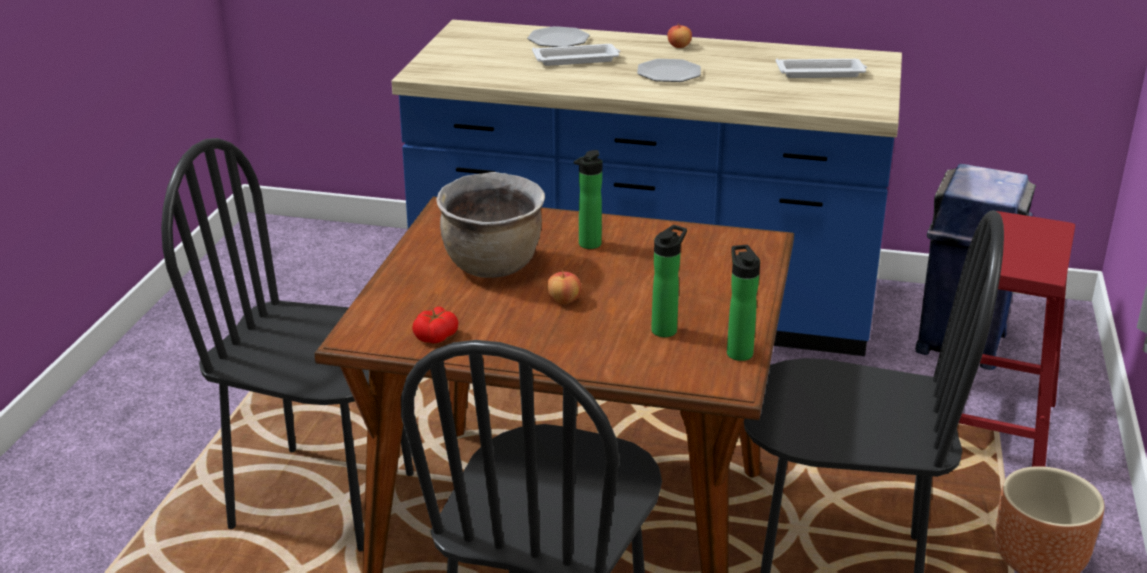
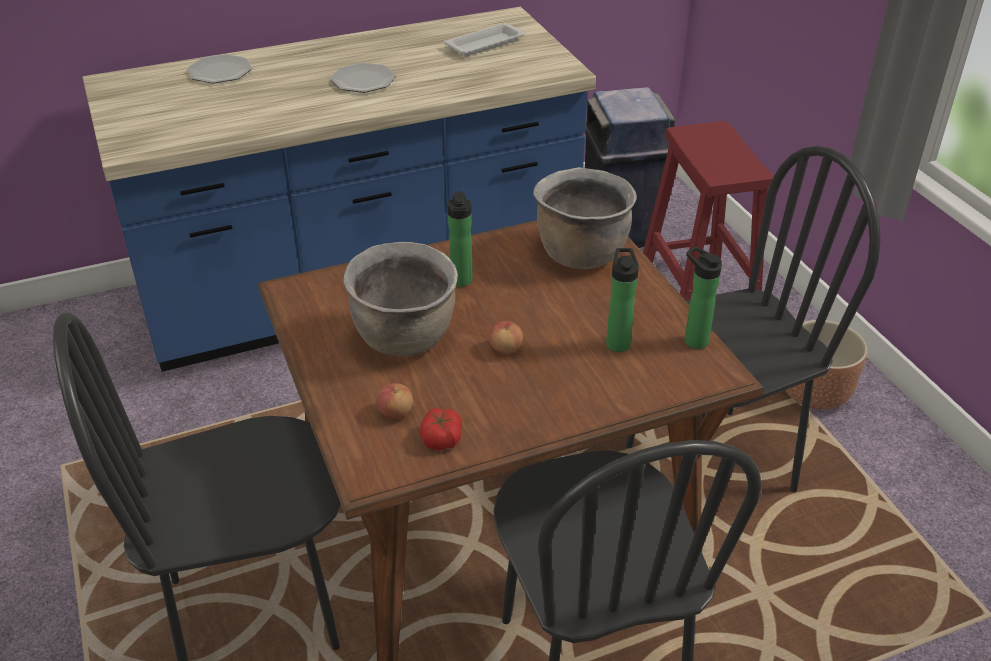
camera: 35 degrees left, 10 degrees up
white tray [532,44,620,66] -> none
apple [667,23,692,48] -> apple moved to [376,383,413,419]
none -> brown cooking pot [533,167,637,269]

